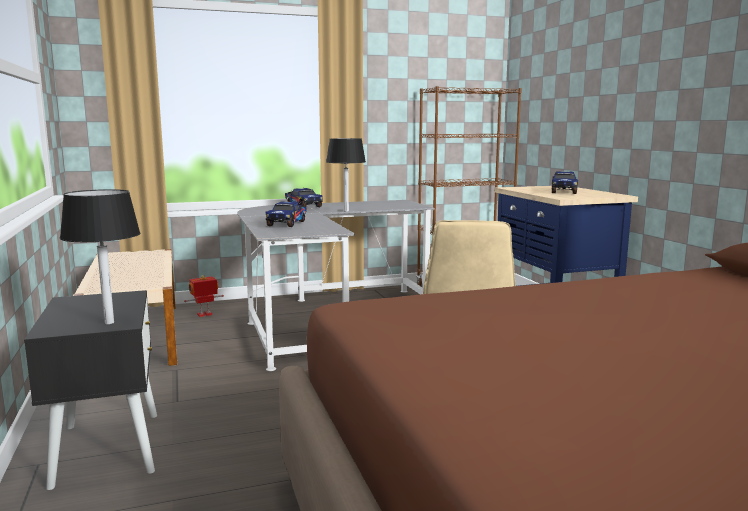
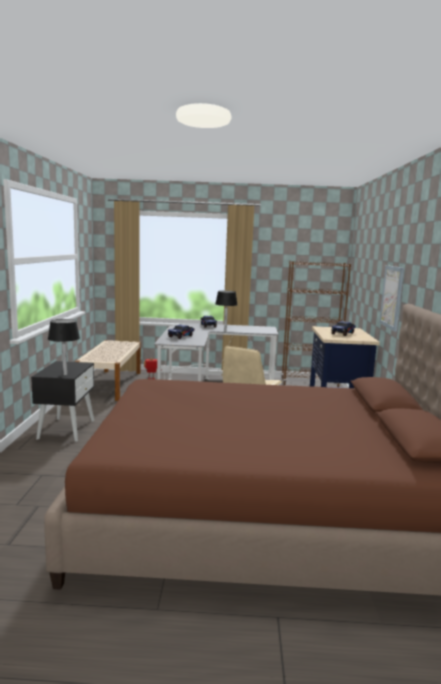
camera: 20 degrees right, 0 degrees up
none -> picture [379,265,404,332]

